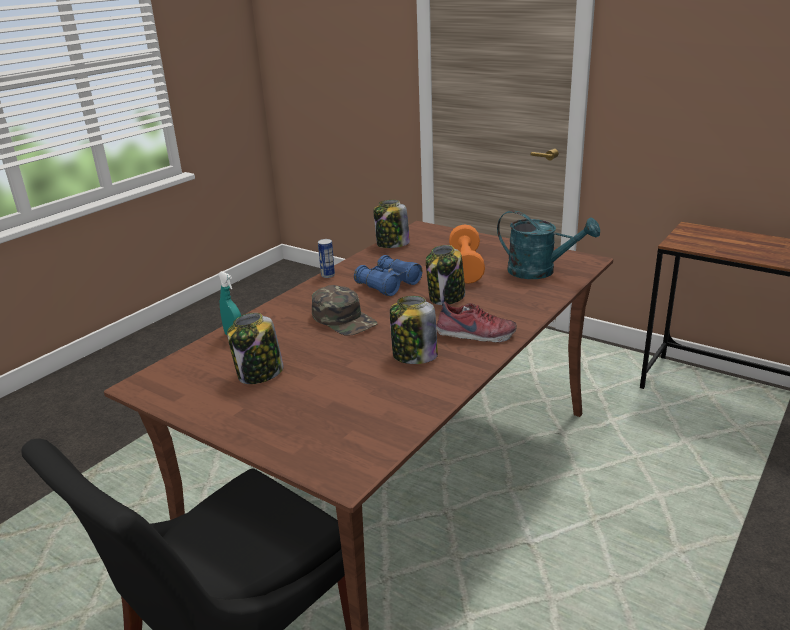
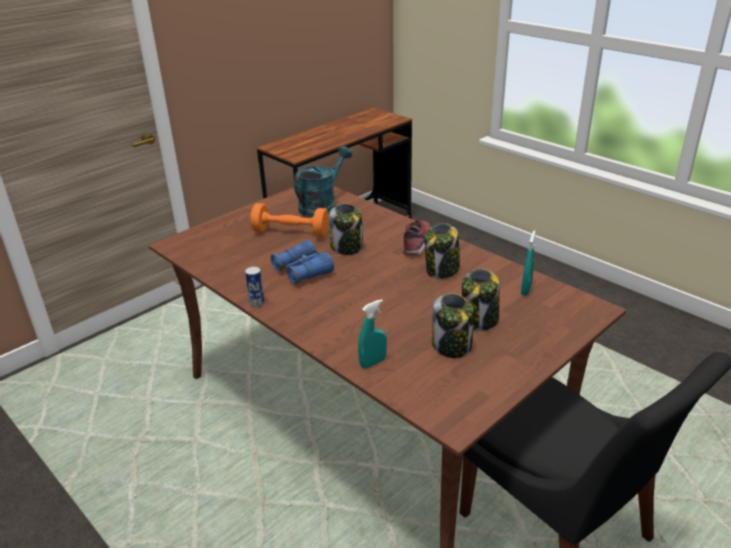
camera: 80 degrees left, 5 degrees up
green cap [312,285,377,336] -> none
jar [374,200,410,248] -> jar moved to [462,268,499,331]
none -> turquoise spray bottle [521,230,536,296]

